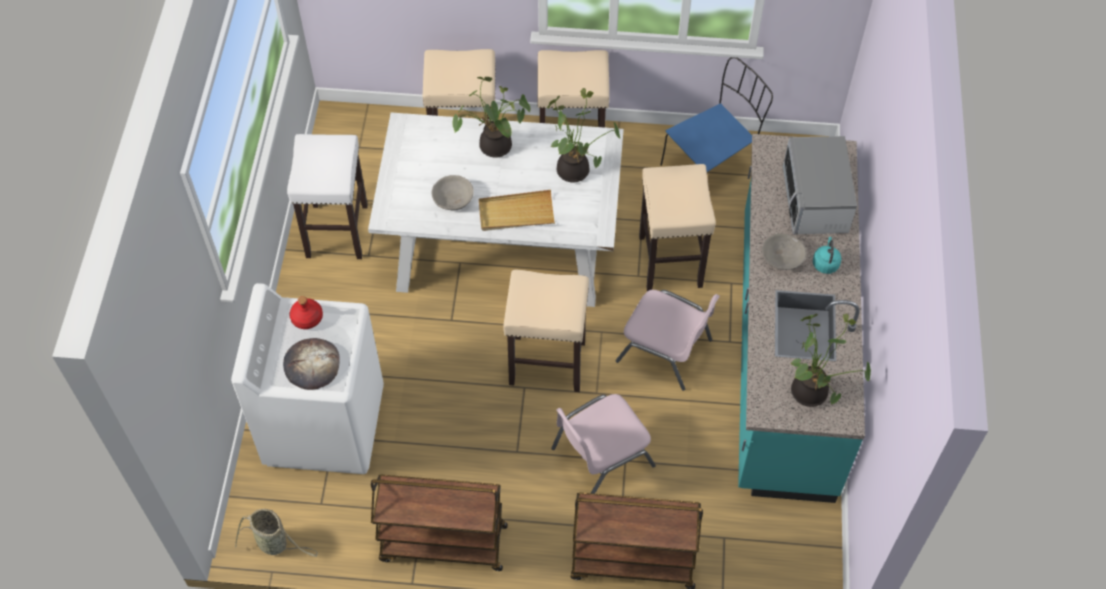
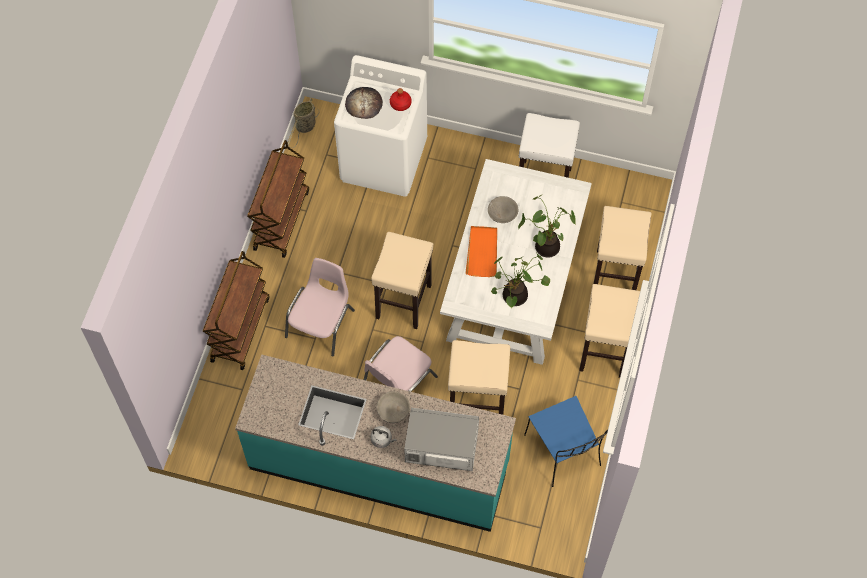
camera: 100 degrees right, 5 degrees up
beige tray [479,190,555,231] -> orange tray [466,226,497,277]
pink chair [551,394,656,494] -> pink chair turned 45 degrees clockwise [285,258,355,357]
potted plant [791,314,871,407] -> none
turquoise kettle [813,237,841,274] -> grey kettle [370,426,397,448]

